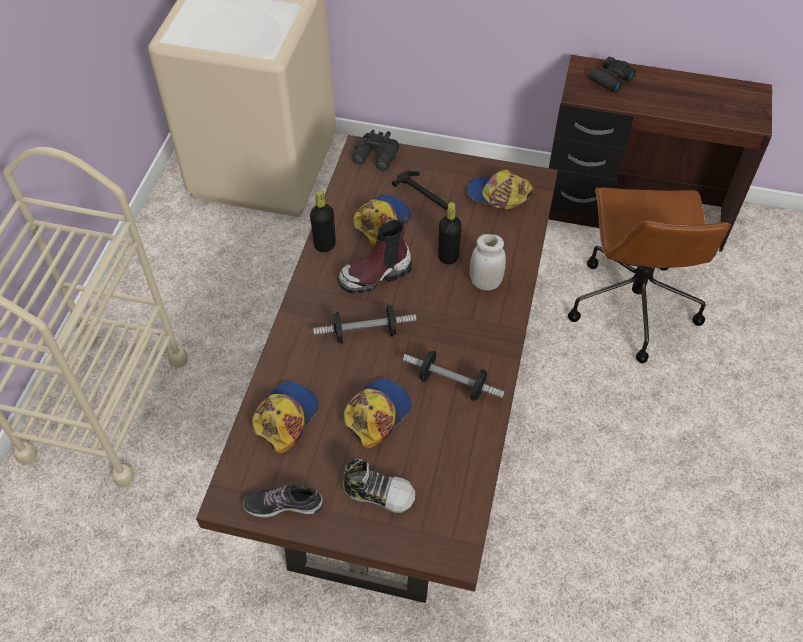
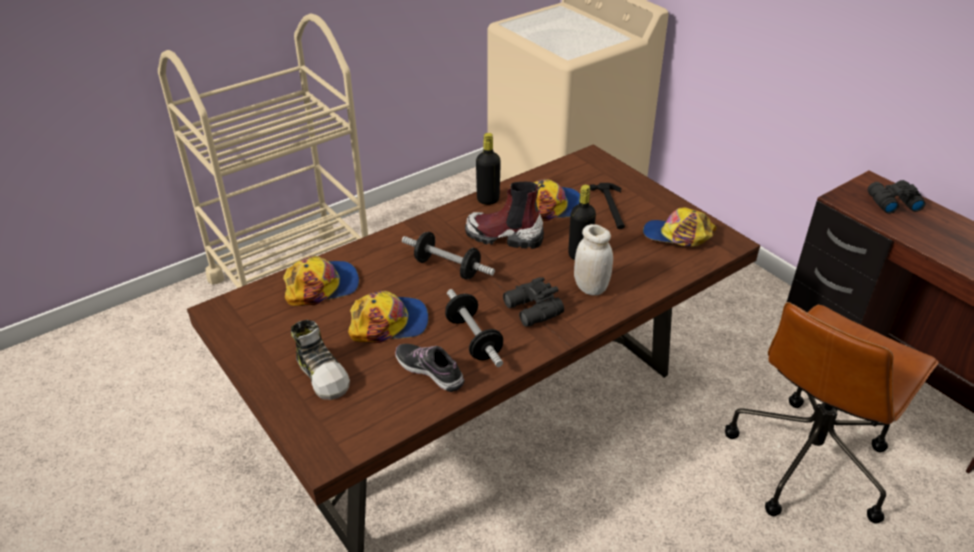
camera: 40 degrees right, 15 degrees down
shoe [243,484,324,517] -> shoe moved to [395,344,464,392]
black binoculars [352,130,399,171] -> black binoculars moved to [503,277,564,327]
cap [466,170,534,209] -> cap turned 45 degrees counterclockwise [643,208,717,247]

